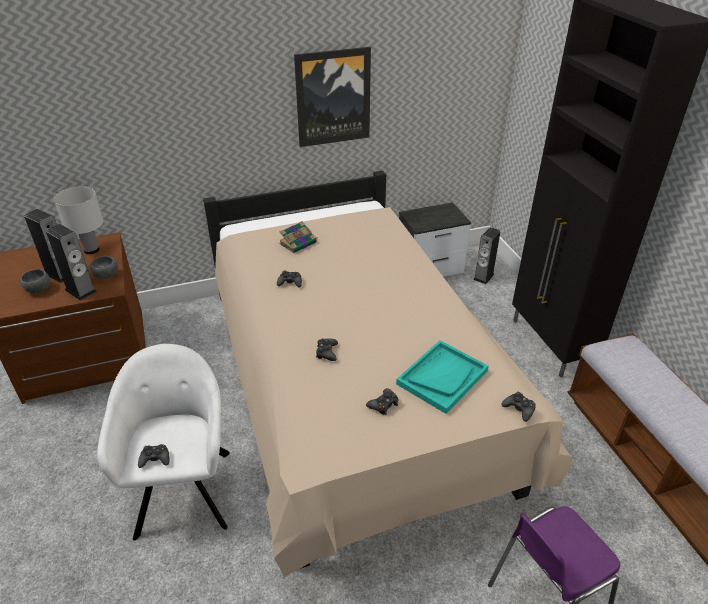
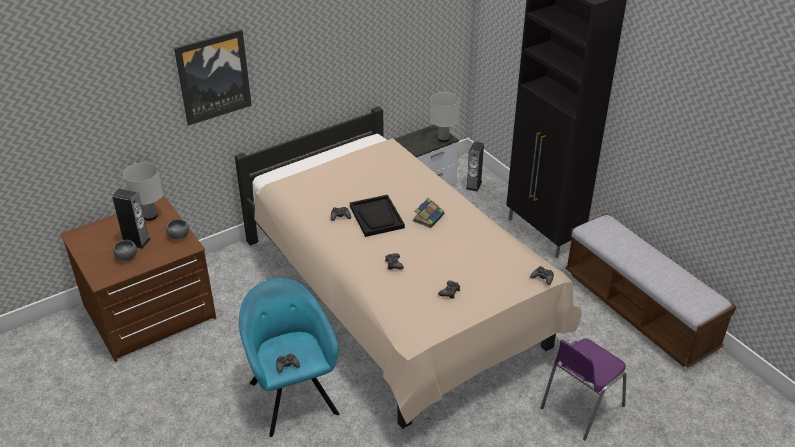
camera: 15 degrees left, 0 degrees up
speaker [46,224,97,301] -> none
white armchair [97,344,230,540] -> turquoise armchair [239,278,339,437]
book [279,221,317,253] -> book moved to [413,198,444,228]
picture [294,47,371,147] -> picture moved to [174,29,252,126]
turquoise tray [396,340,489,414] -> none
none -> black tray [350,195,405,237]
none -> white table lamp [430,92,459,142]

